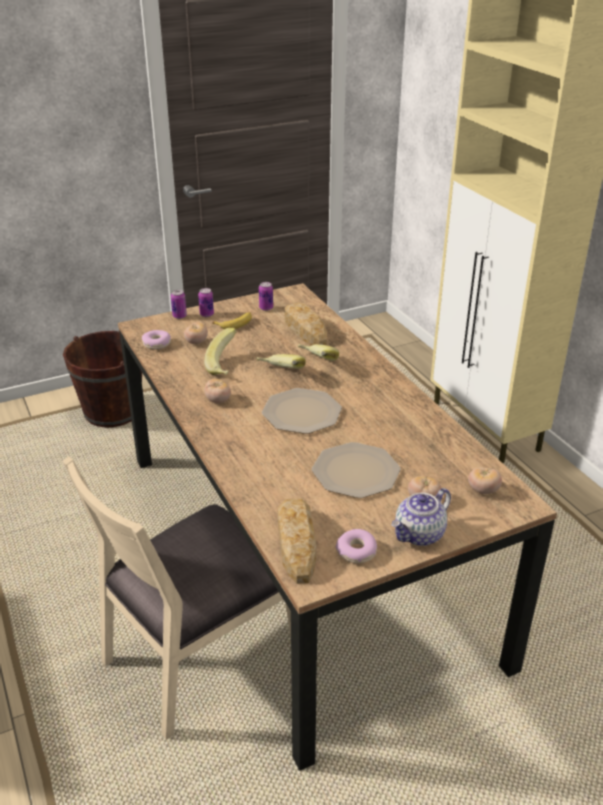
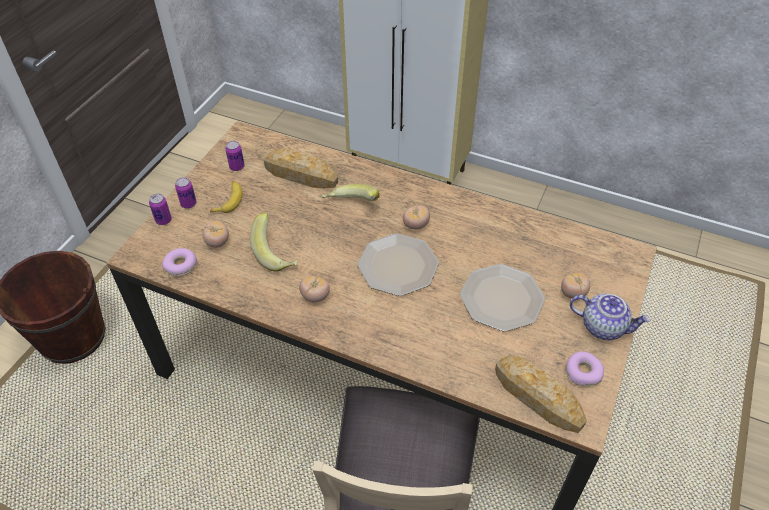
camera: 40 degrees left, 15 degrees up
banana [256,354,306,369] -> none
teapot [392,488,451,546] -> teapot turned 75 degrees counterclockwise [570,294,651,340]
tomato [468,468,502,494] -> tomato moved to [403,205,430,230]

